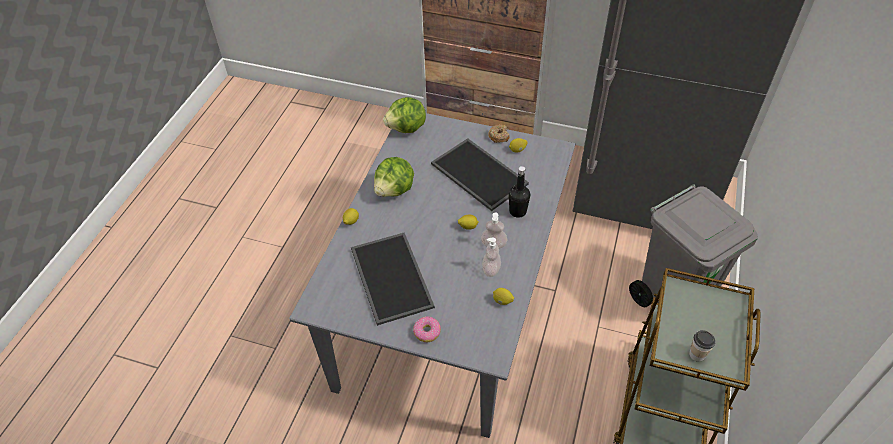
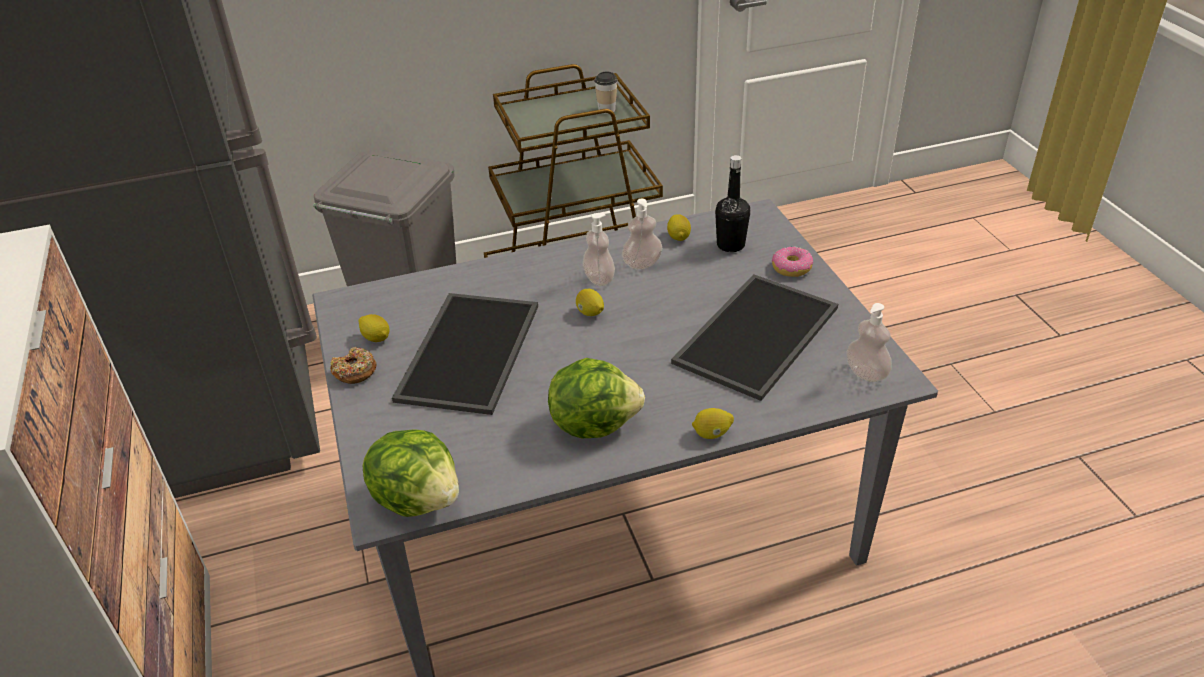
camera: 125 degrees left, 10 degrees down
black bottle [509,166,530,218] -> black bottle moved to [715,155,750,252]
none -> soap dispenser [846,303,892,382]

